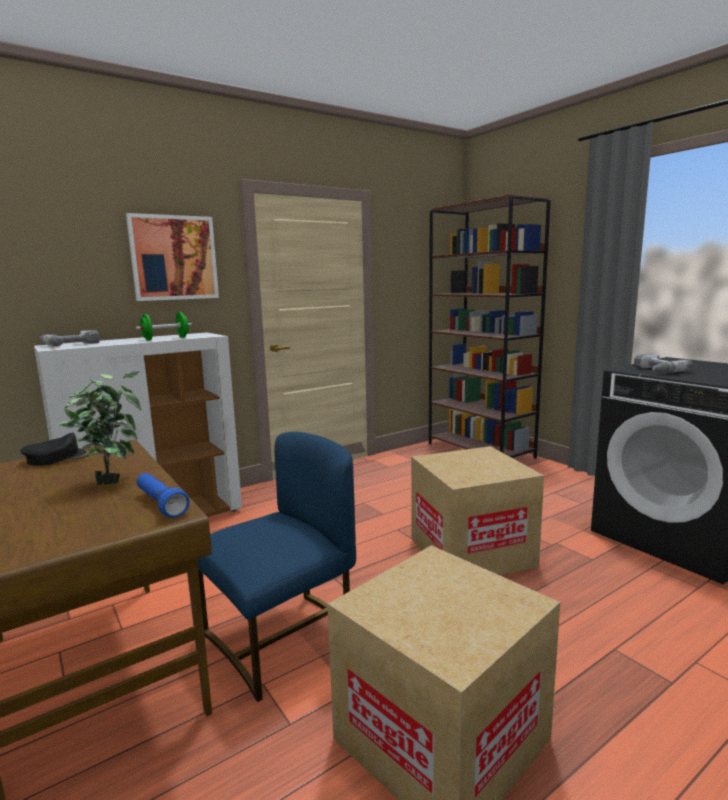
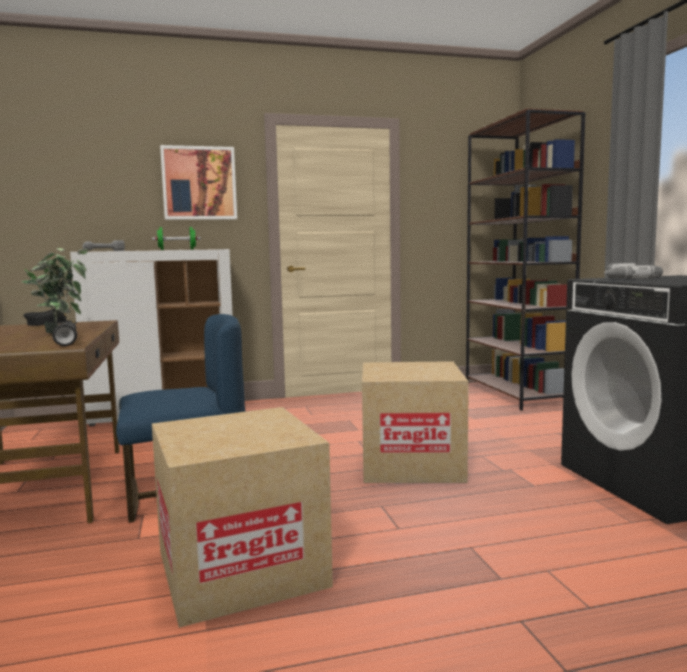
camera: 20 degrees right, 5 degrees down
blue flashlight [137,473,189,518] -> black flashlight [52,322,77,346]

